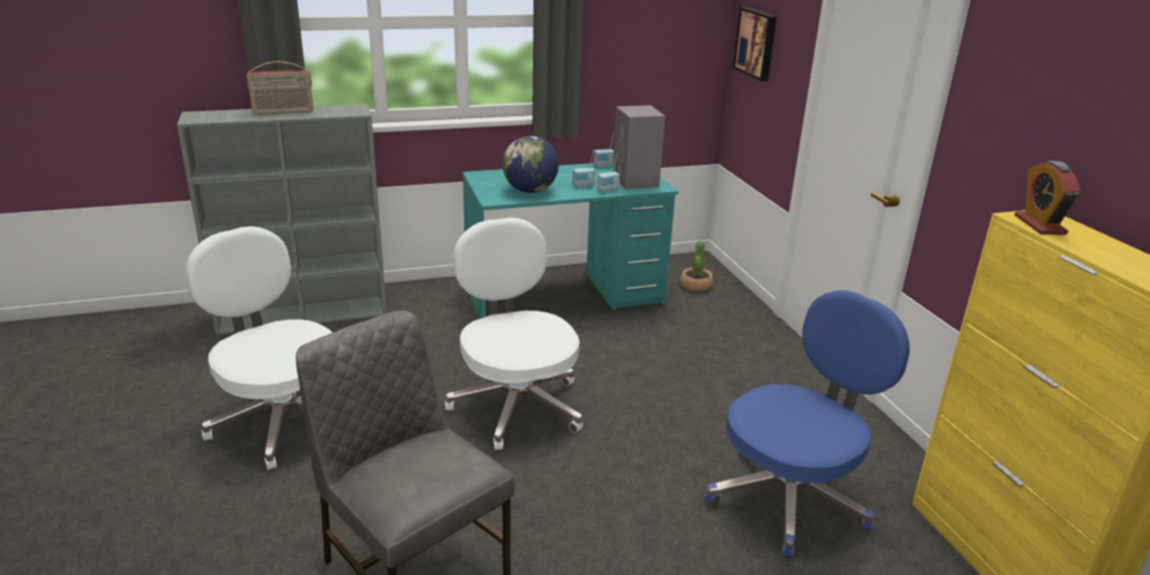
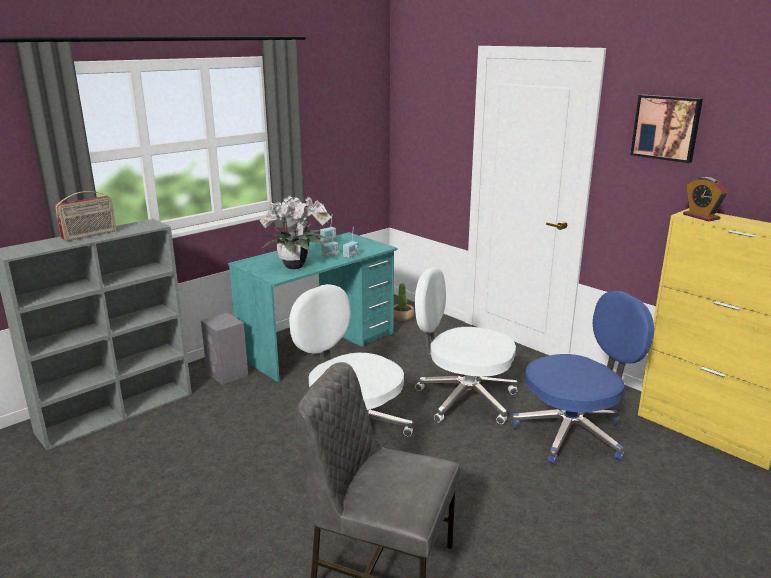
camera: 25 degrees left, 5 degrees down
white office chair [186,226,333,470] -> white office chair moved to [415,267,517,424]
globe [502,136,559,193] -> potted plant [259,195,332,269]
grey speaker [613,105,665,189] -> grey speaker moved to [201,313,248,385]
blue office chair [704,290,910,558] -> blue office chair turned 45 degrees clockwise [511,291,654,464]
picture [733,7,777,81] -> picture moved to [630,95,703,163]

